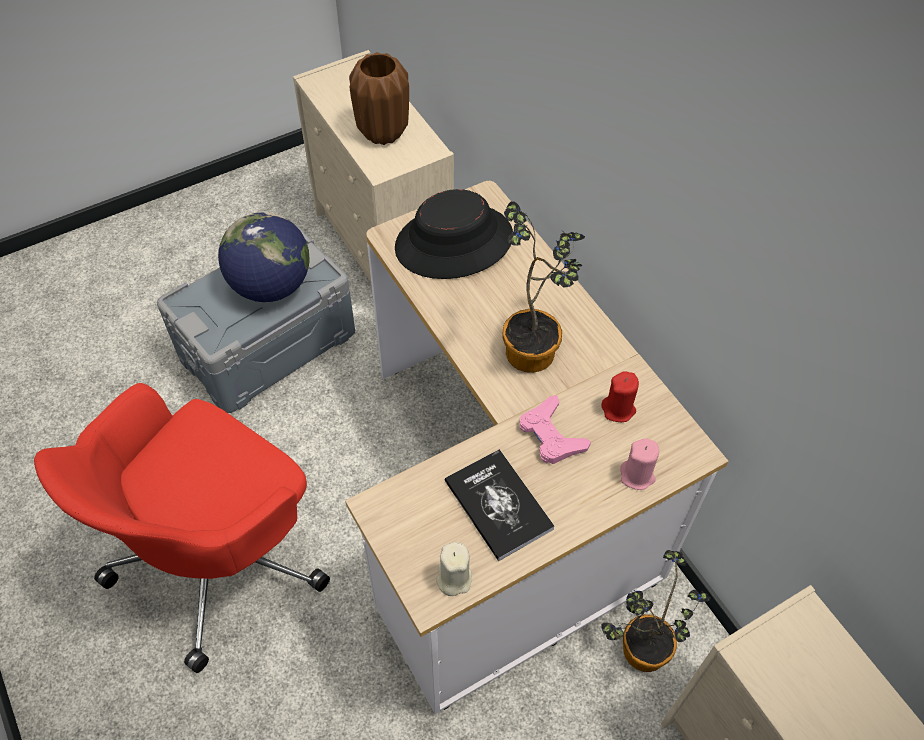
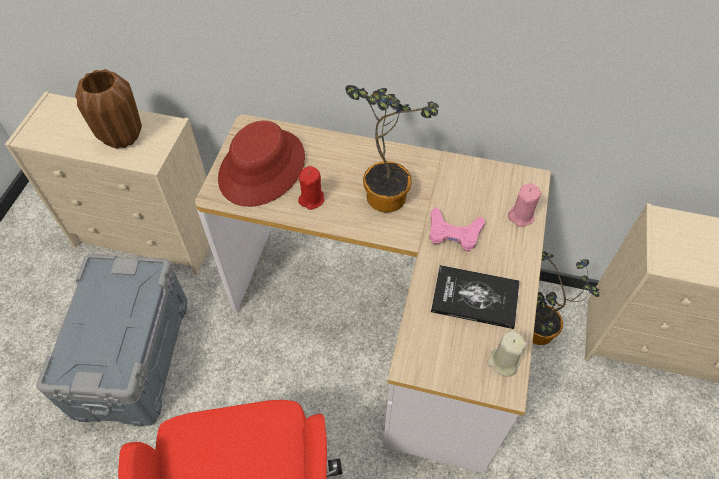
camera: 45 degrees left, 0 degrees up
globe [218,212,310,302] -> none
black hat [395,189,513,279] -> red hat [218,121,305,207]
red candle [602,371,639,422] -> red candle moved to [298,166,324,210]

